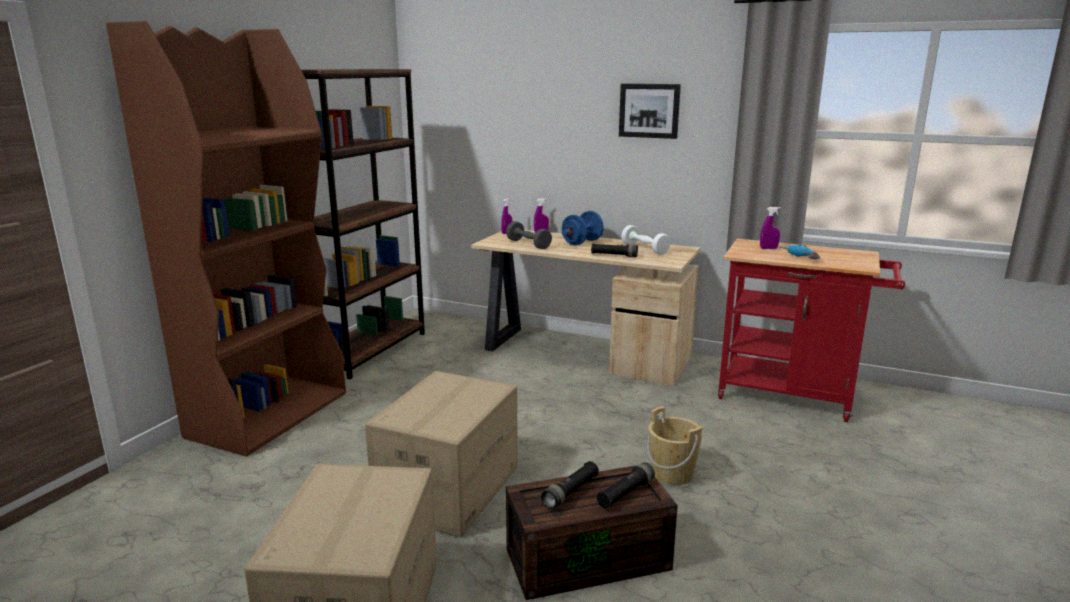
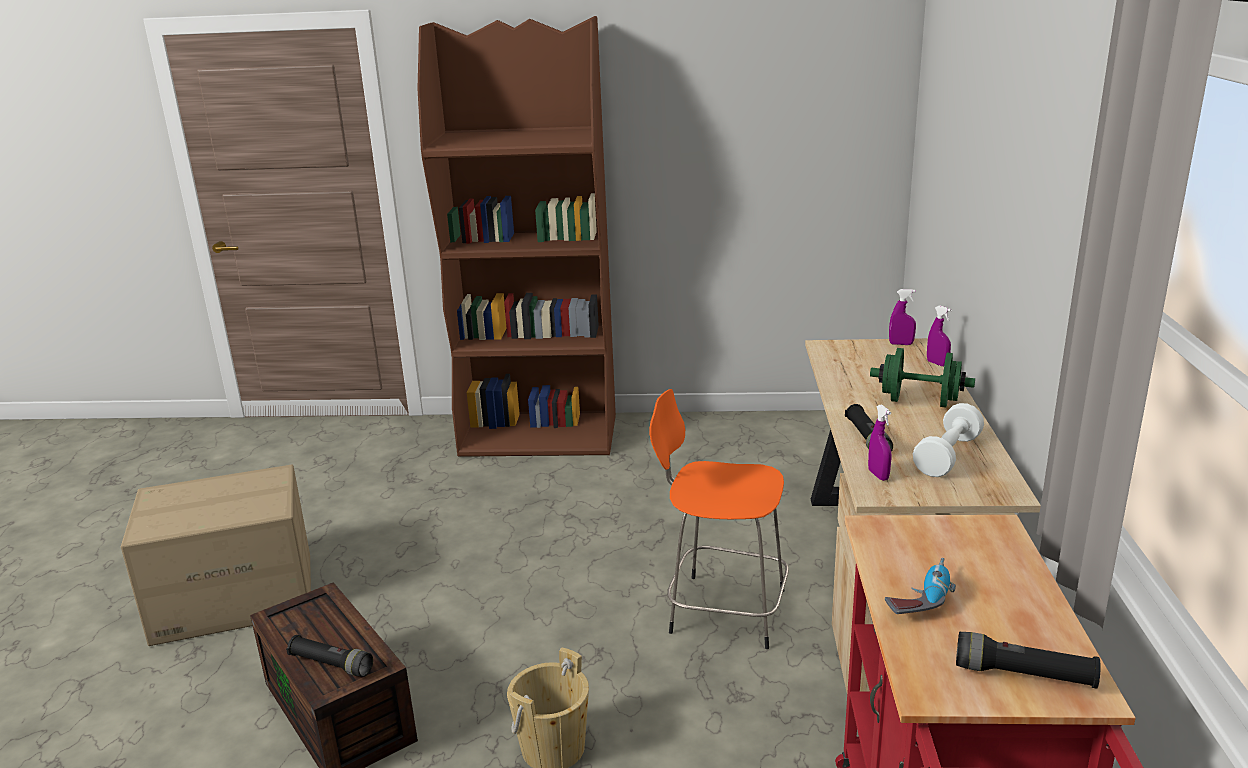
camera: 70 degrees right, 5 degrees up
brown bookcase [301,69,425,379] -> none
cardboard box [365,371,518,537] -> none
grey dumbbell [506,221,552,249] -> none
black flashlight [541,461,599,509] -> black flashlight moved to [956,632,1101,689]
blue dumbbell [562,211,604,245] -> green dumbbell [870,348,975,408]
picture [619,84,681,139] -> none
purple spray bottle [760,207,781,249] -> purple spray bottle moved to [868,404,892,481]
none -> orange stool [650,389,789,649]

